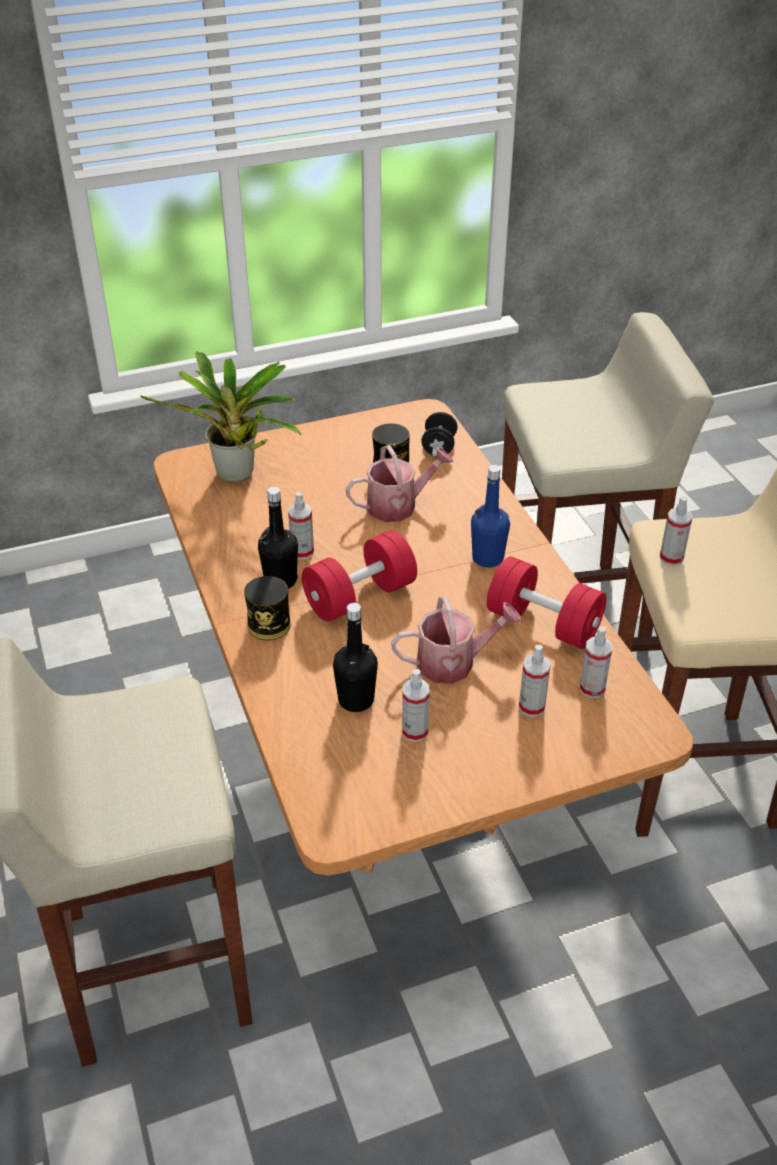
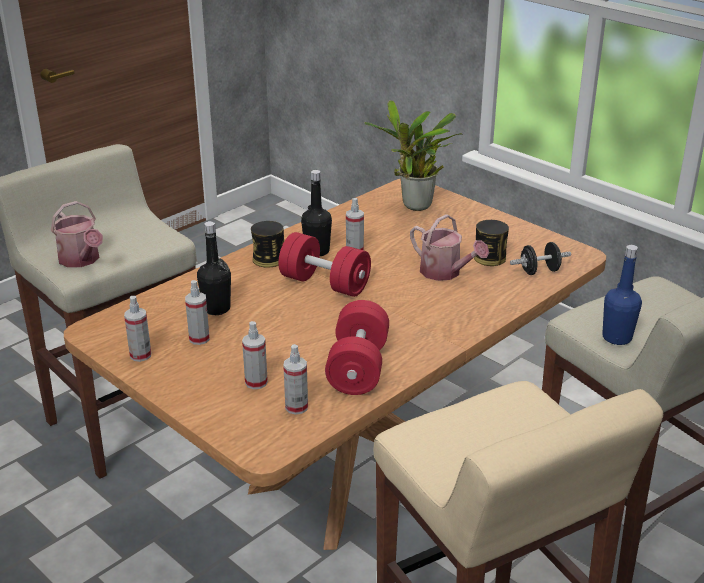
camera: 65 degrees right, 10 degrees down
watering can [391,596,521,684] -> watering can moved to [51,201,103,267]
blue bottle [471,465,510,567] -> blue bottle moved to [602,245,642,345]
spray bottle [660,496,693,566] -> spray bottle moved to [124,296,151,362]

